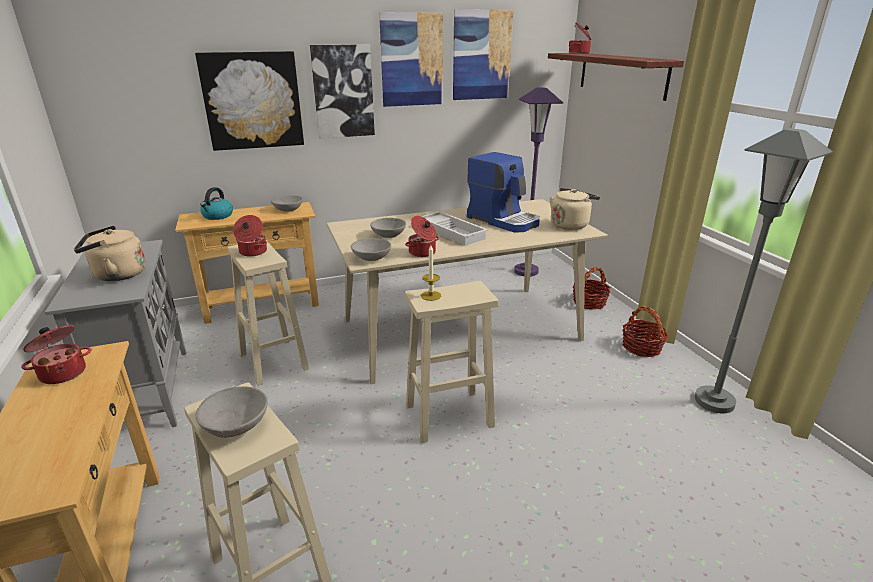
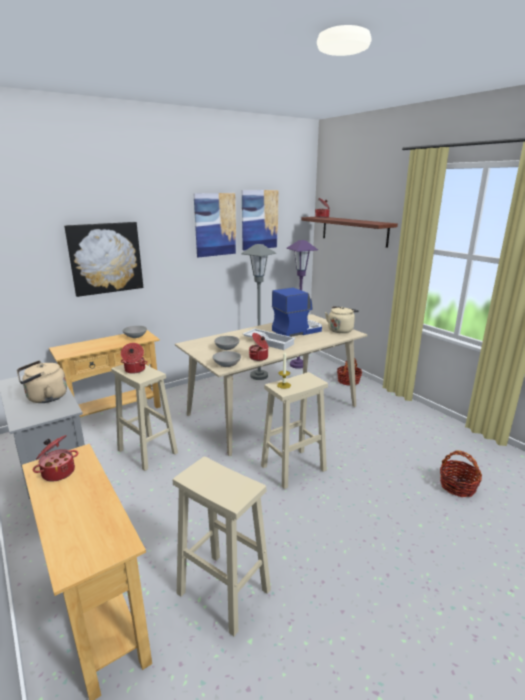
camera: 15 degrees left, 5 degrees down
grey bowl [196,386,268,438] -> none
kettle [200,187,233,220] -> none
picture [310,44,375,138] -> none
coffee machine [467,152,540,233] -> coffee machine turned 60 degrees counterclockwise [272,287,322,337]
basket [623,306,668,357] -> basket moved to [440,450,482,497]
grey floor lamp [695,128,833,413] -> grey floor lamp moved to [241,244,276,380]

